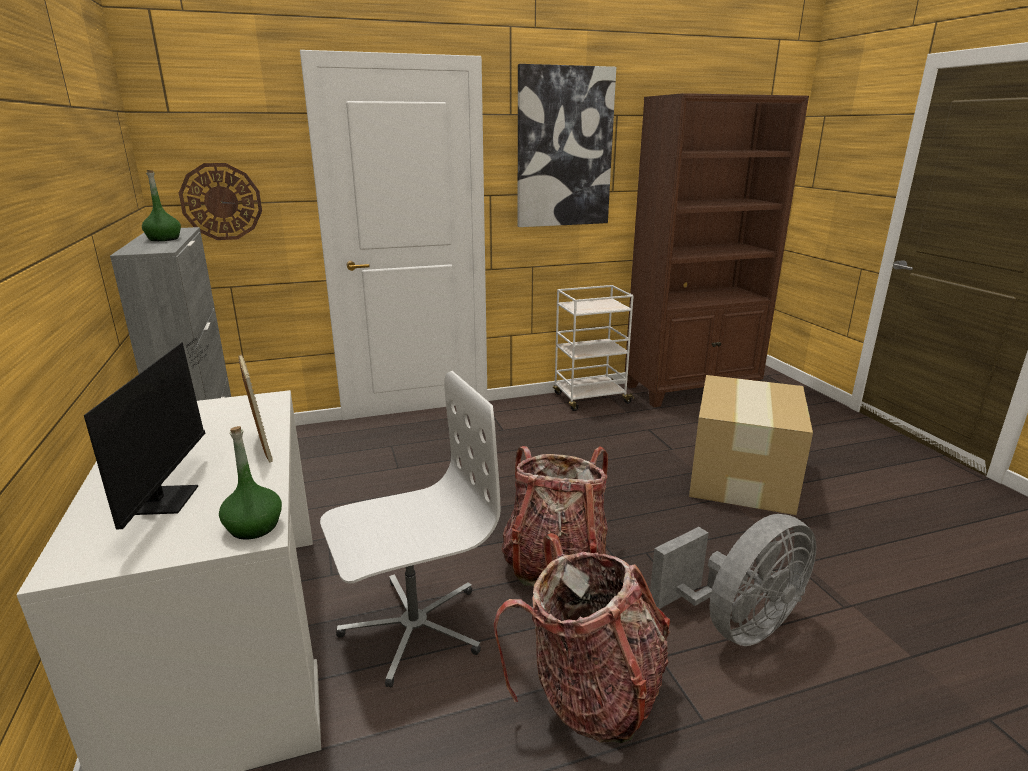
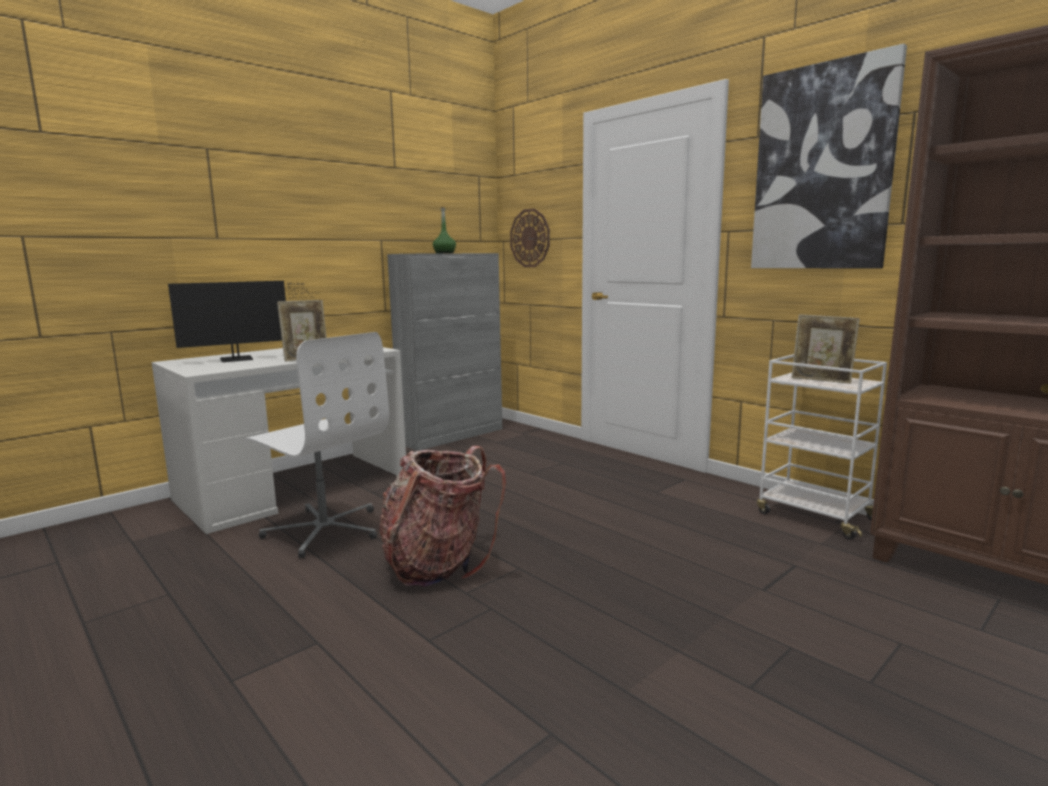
camera: 65 degrees right, 10 degrees down
green bottle [219,426,282,540] -> none
backpack [494,533,670,743] -> none
grey fan [650,514,816,646] -> none
cardboard box [689,375,813,515] -> none
none -> picture frame [792,314,860,384]

